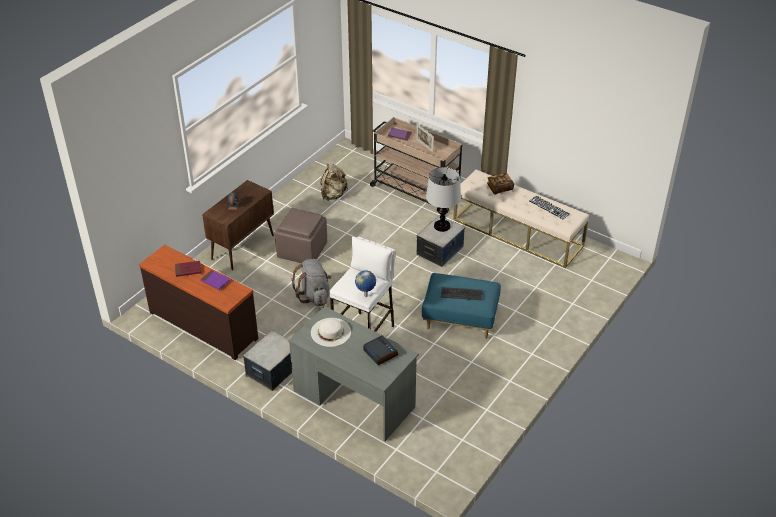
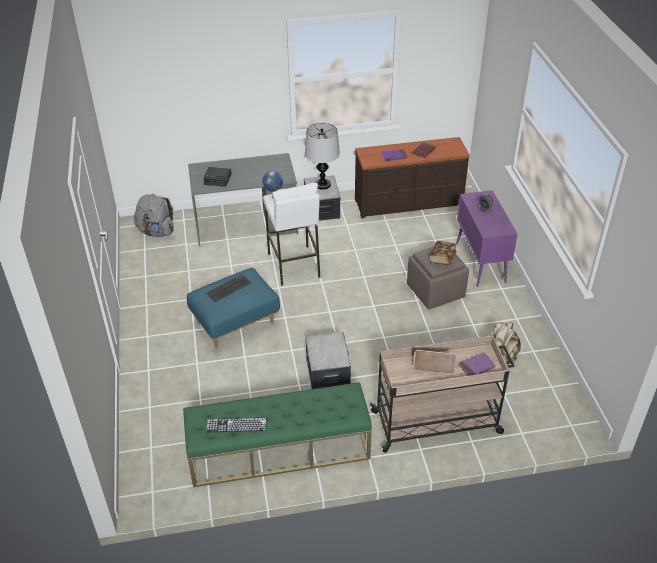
camera: 135 degrees right, 0 degrees up
brown cabinet [202,180,274,270] -> purple cabinet [456,190,518,287]
grey backpack [292,259,331,306] -> grey backpack moved to [134,194,174,237]
white hat [311,318,351,347] -> none
table lamp [426,167,461,232] -> table lamp moved to [305,123,340,189]
beige bench [453,170,589,268] -> green bench [183,382,372,487]
book [487,173,514,195] -> book moved to [429,241,457,265]

